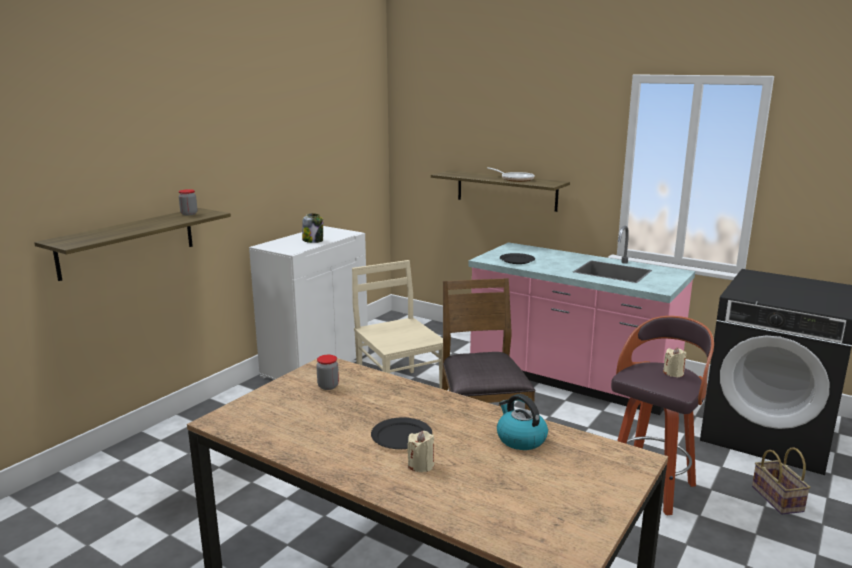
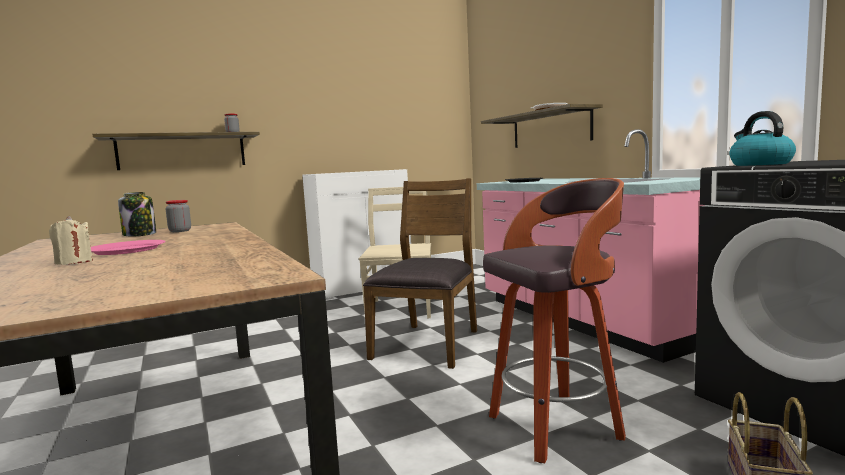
camera: 30 degrees right, 10 degrees down
jar [302,213,323,243] -> jar moved to [118,192,156,236]
black plate [371,417,432,449] -> pink plate [91,240,166,255]
kettle [497,394,548,450] -> kettle moved to [729,111,796,166]
beige candle [663,347,686,377] -> none

